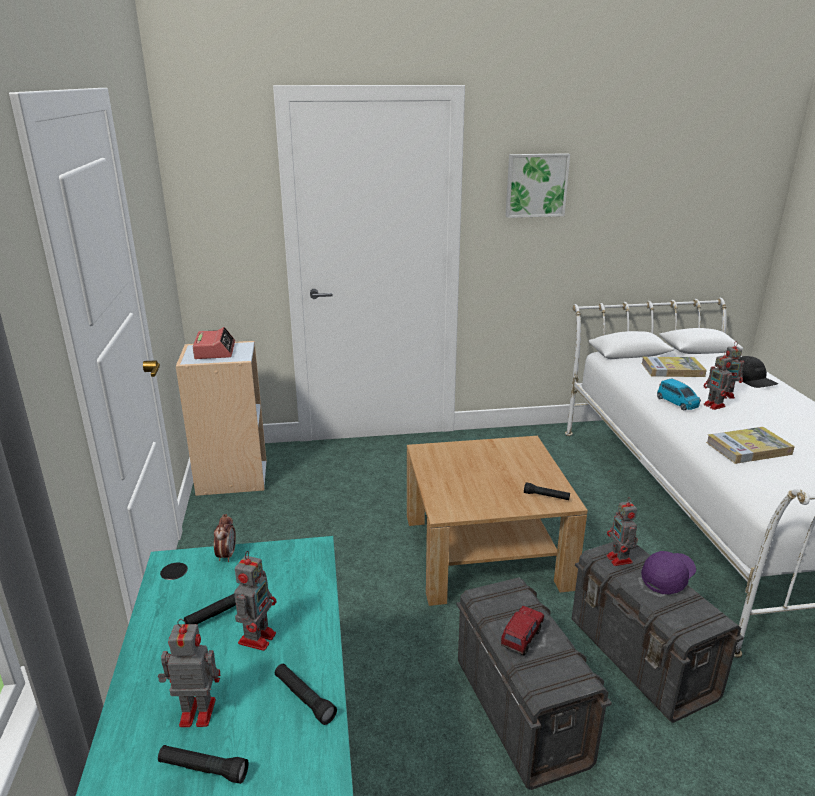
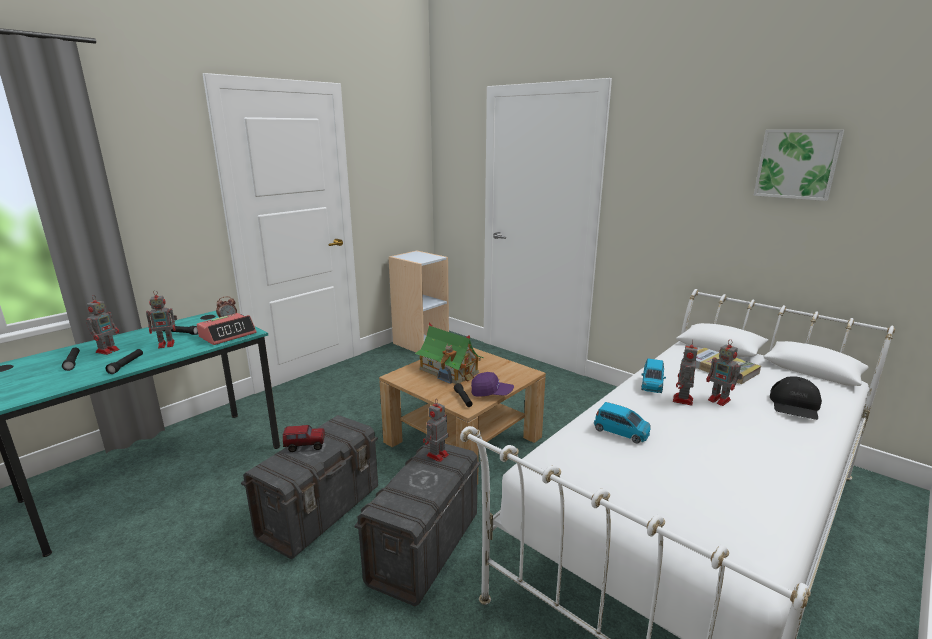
camera: 50 degrees right, 5 degrees down
toy robot [158,619,221,727] -> toy robot turned 60 degrees clockwise [86,295,120,355]
alarm clock [193,327,235,359] -> alarm clock moved to [197,313,257,345]
picture [505,153,570,218] -> picture moved to [753,130,844,201]
purple cap [641,551,696,594] -> purple cap moved to [471,372,514,397]
book [706,427,795,464] -> blue toy car [594,402,651,443]
none -> toy house [415,323,484,384]

